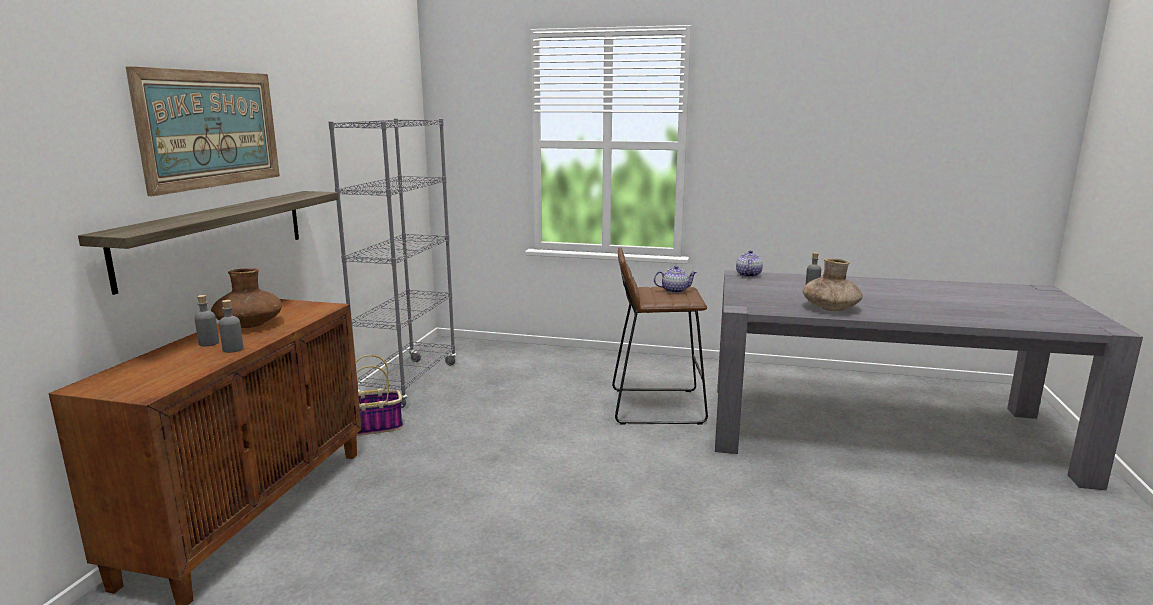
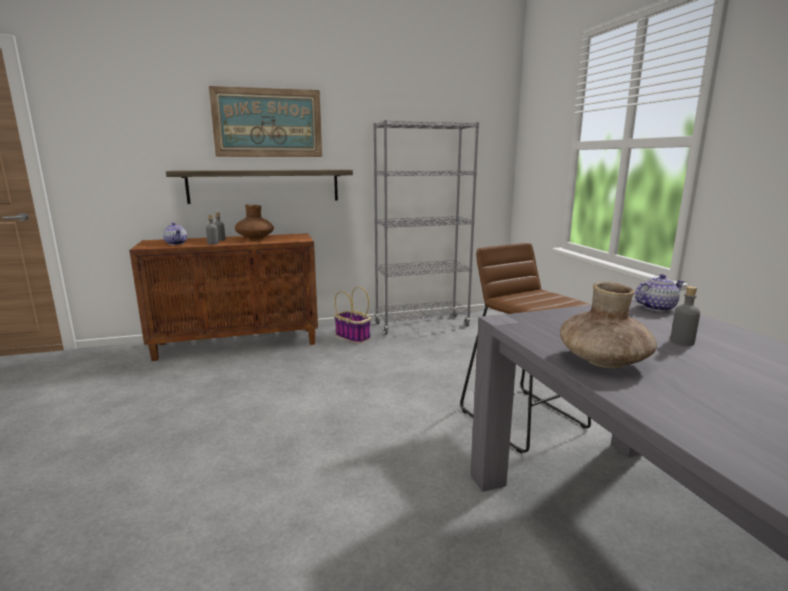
camera: 60 degrees right, 0 degrees up
teapot [654,266,697,293] -> teapot moved to [163,222,187,245]

